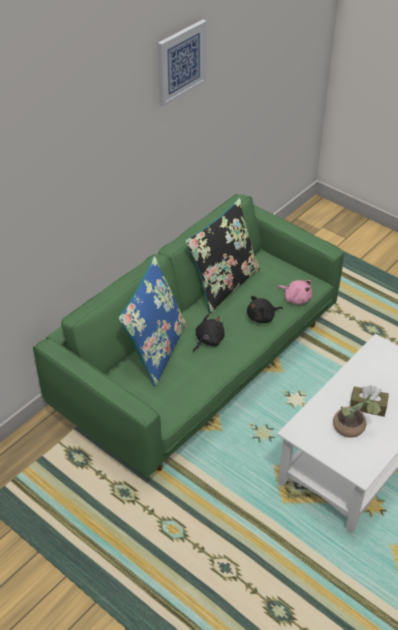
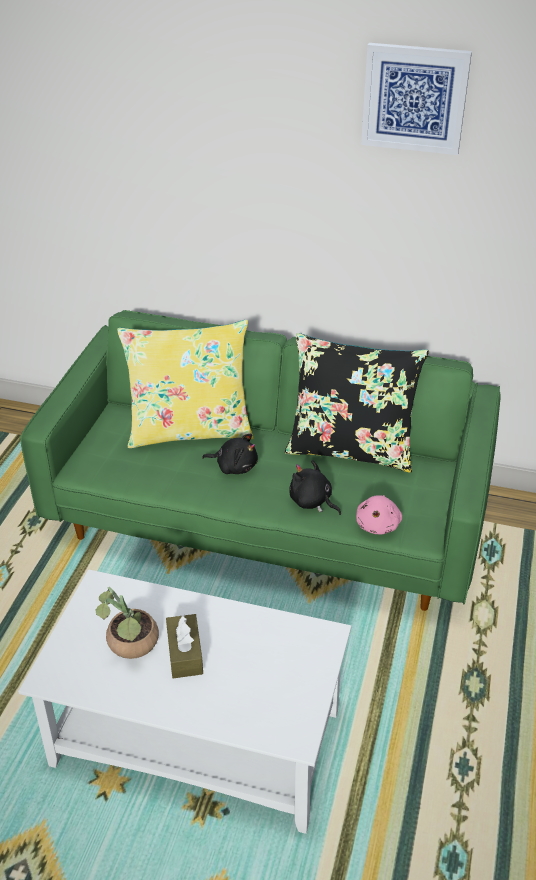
camera: 65 degrees right, 5 degrees down
blue pillow [118,256,187,387] -> yellow pillow [117,320,253,448]

